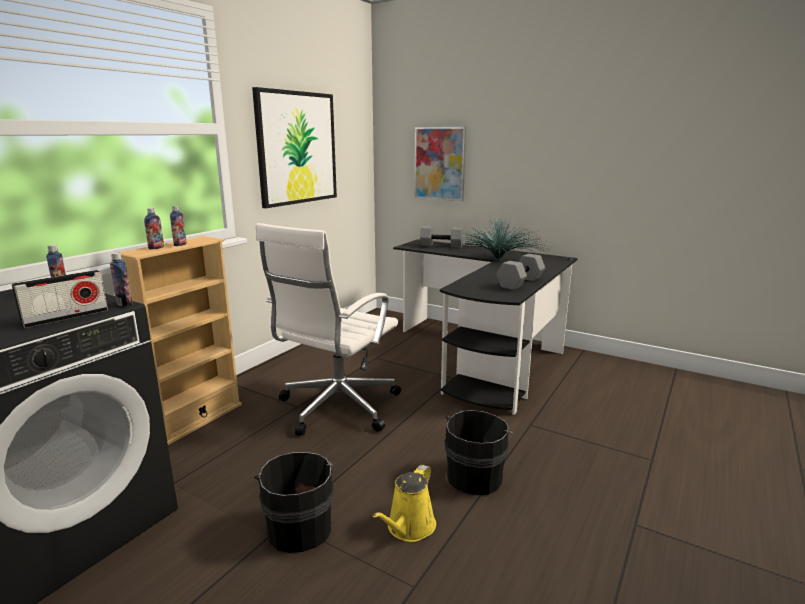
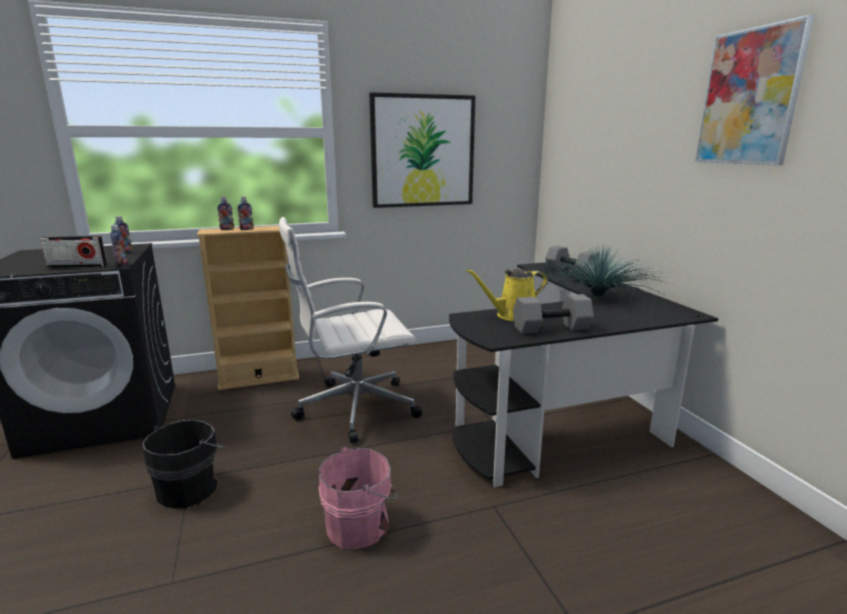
camera: 40 degrees right, 0 degrees up
yellow watering can [373,465,436,542] -> yellow watering can moved to [466,269,548,321]
picture [415,127,466,201] -> picture moved to [695,15,814,166]
black bucket [444,410,514,495] -> pink bucket [319,447,398,550]

